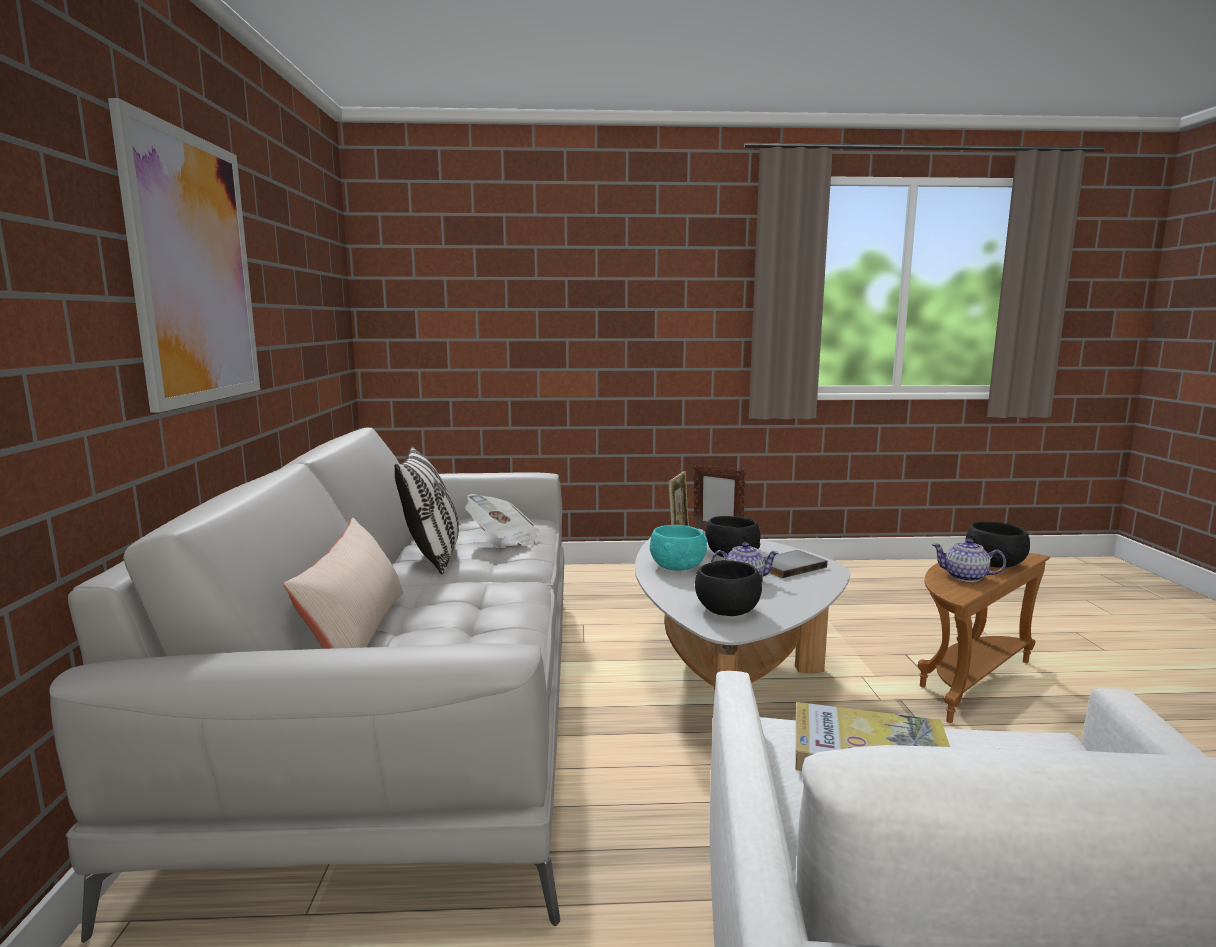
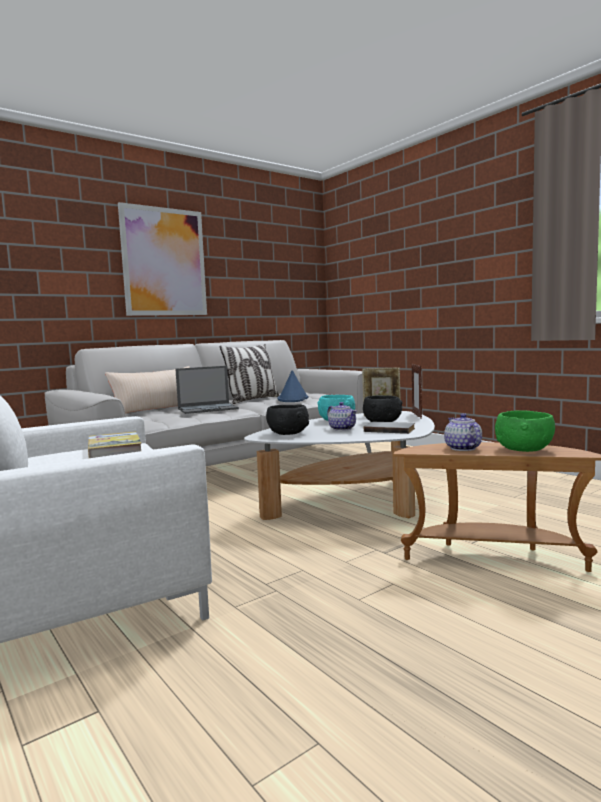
camera: 55 degrees right, 5 degrees down
newspaper [465,494,540,547] -> blue hat [277,370,308,402]
black bowl [965,521,1030,568] -> green bowl [495,410,555,452]
none -> laptop [175,366,239,414]

